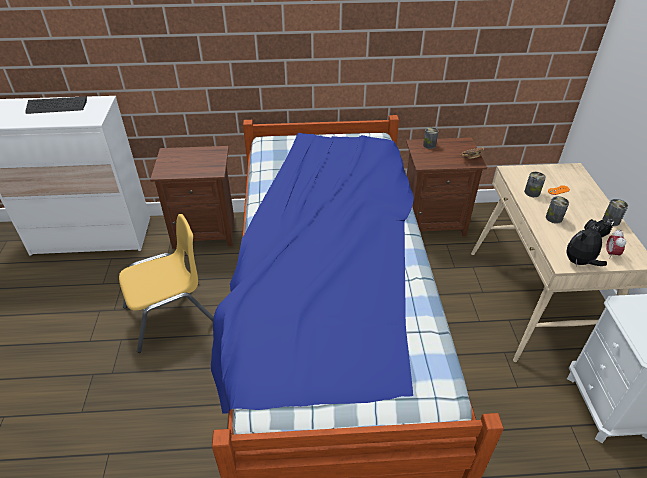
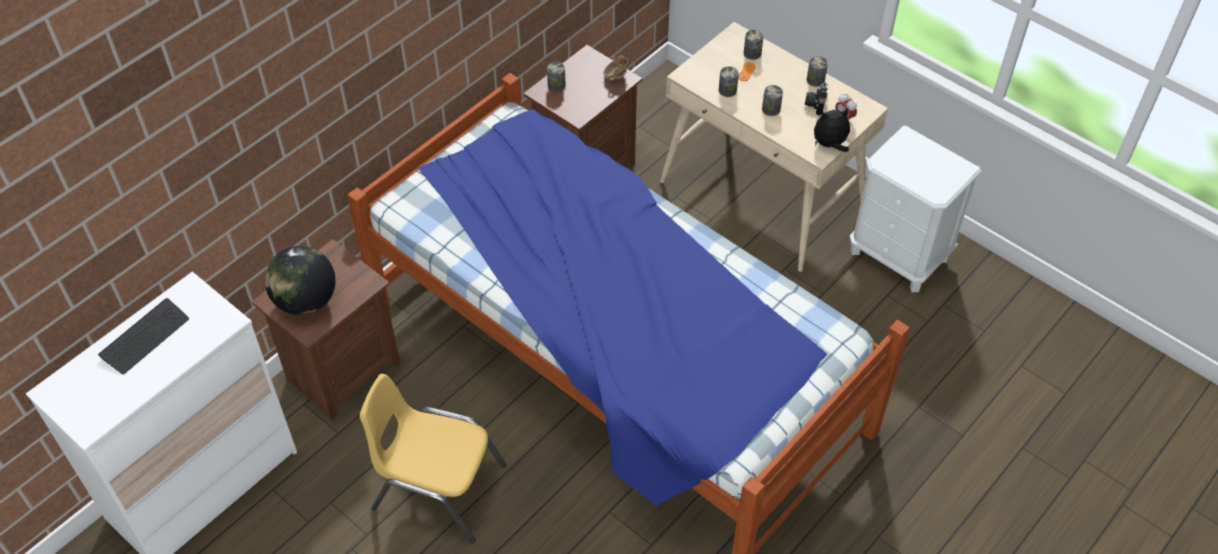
camera: 45 degrees left, 10 degrees up
yellow chair [119,214,214,353] -> yellow chair turned 90 degrees counterclockwise [360,374,506,543]
plush toy [566,225,607,267] -> plush toy turned 60 degrees clockwise [814,108,850,152]
none -> globe [265,246,336,315]
none -> can [744,29,764,60]

